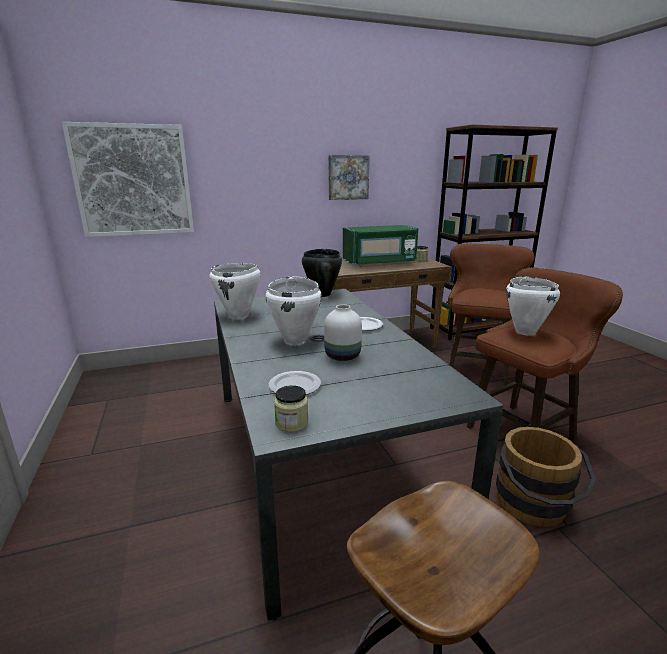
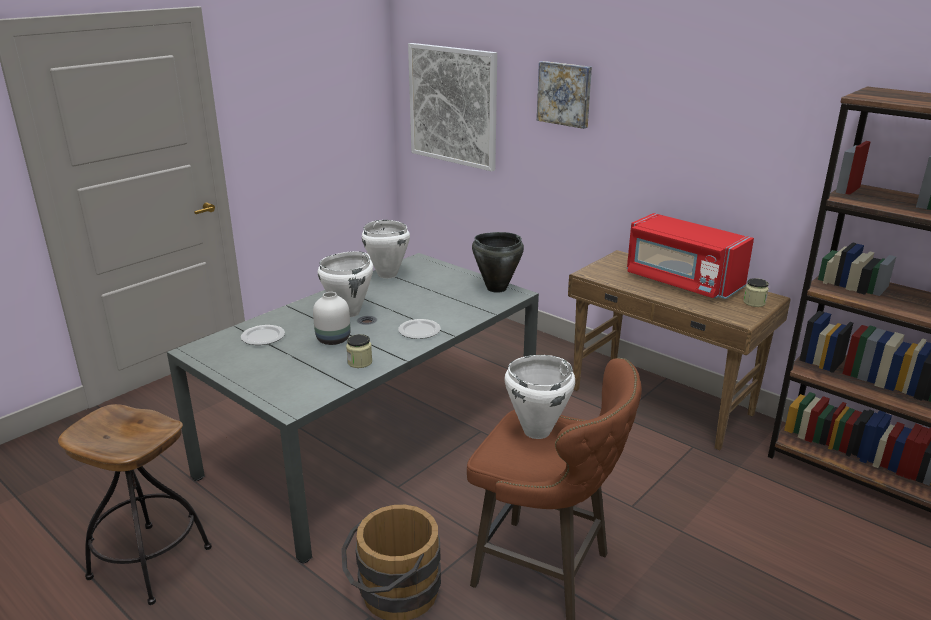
camera: 60 degrees right, 5 degrees up
jar [274,385,308,432] -> jar moved to [346,334,372,368]
picture [329,155,370,200] -> picture moved to [537,61,592,129]
green microwave [343,225,418,266] -> red microwave [627,213,754,299]
brown stool [448,243,535,386] -> none

